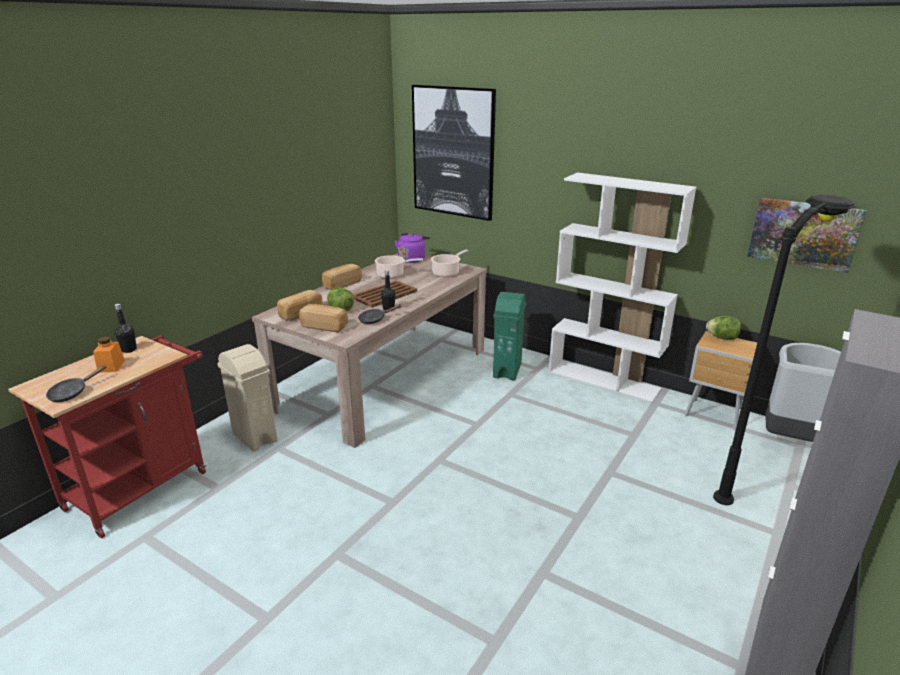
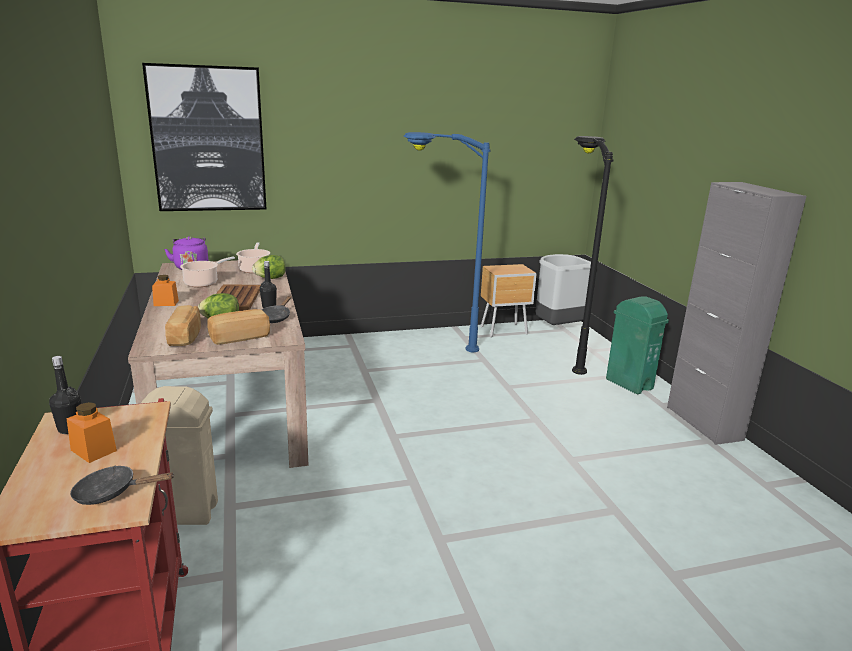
camera: 50 degrees left, 5 degrees down
black frying pan [46,365,107,402] -> black frying pan turned 105 degrees clockwise [70,466,175,505]
bread [322,264,362,290] -> orange jar [152,275,179,306]
green trash can [493,292,526,380] -> green trash can moved to [606,296,669,394]
white bookcase [548,172,696,403] -> none
lettuce [706,316,741,340] -> lettuce moved to [252,255,286,279]
picture [747,197,867,273] -> none
none -> blue floor lamp [403,132,491,352]

